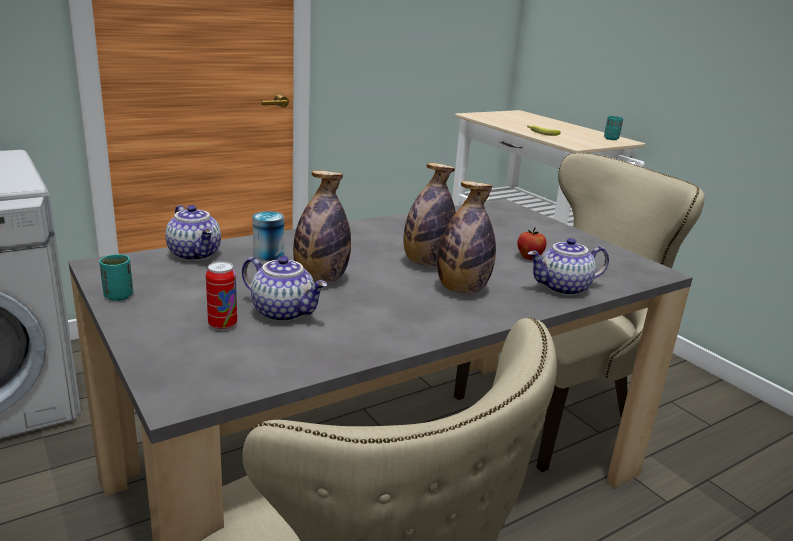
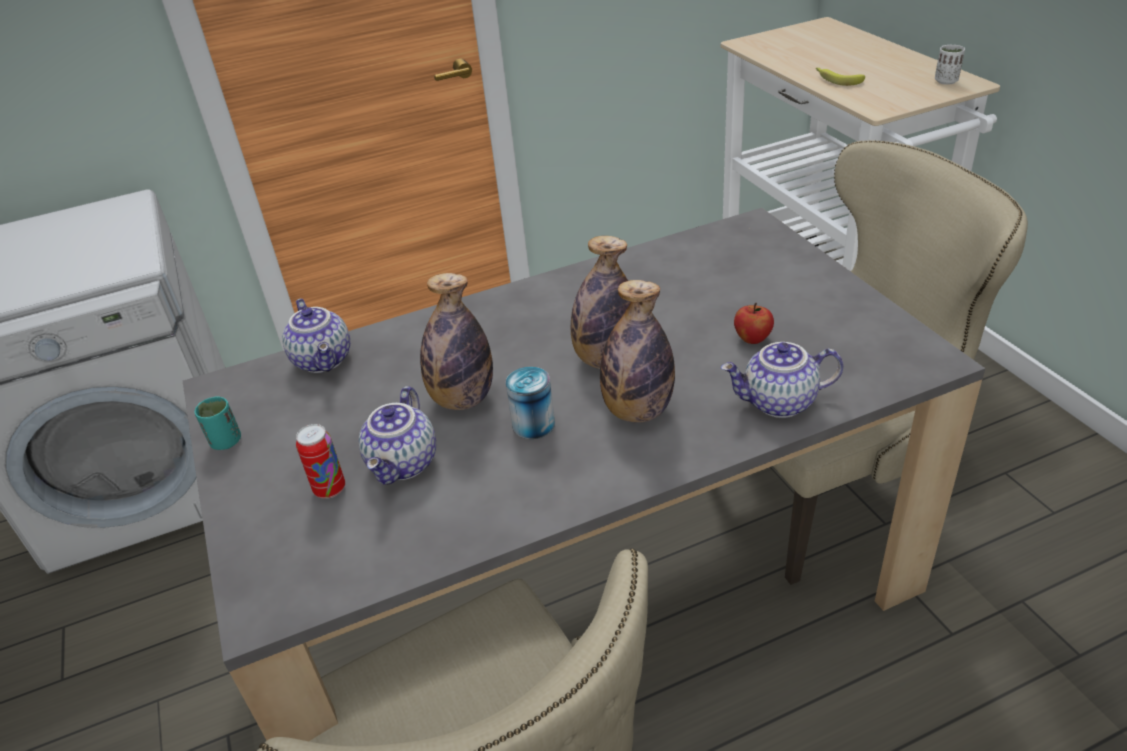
camera: 15 degrees right, 15 degrees up
teapot [242,256,327,322] -> teapot turned 60 degrees clockwise [359,386,436,485]
can [253,212,284,261] -> can moved to [506,367,555,439]
turquoise cup [604,116,623,140] -> white cup [935,45,965,85]

